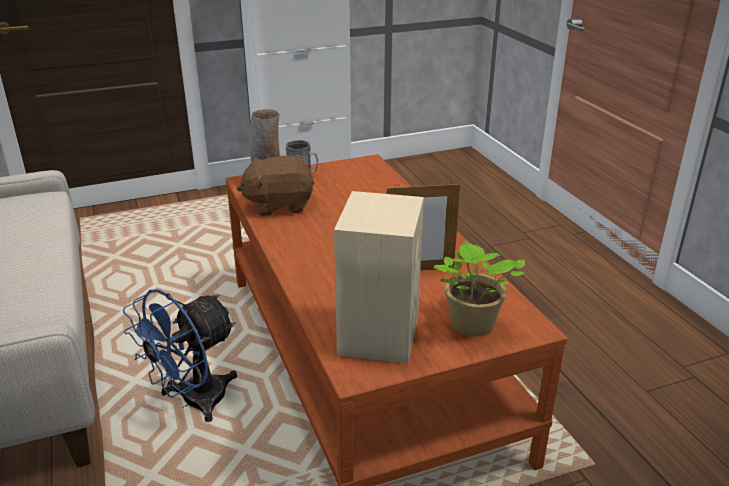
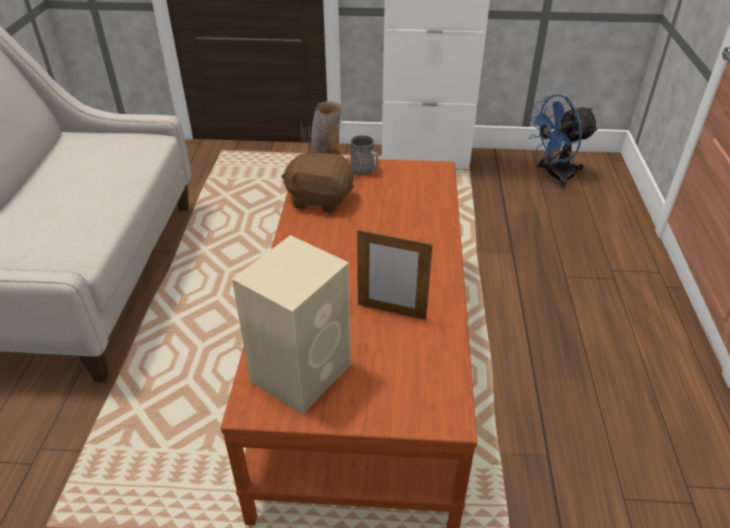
camera: 25 degrees right, 10 degrees up
blue fan [123,289,237,422] -> blue fan moved to [528,94,599,188]
potted plant [433,241,525,336] -> none

